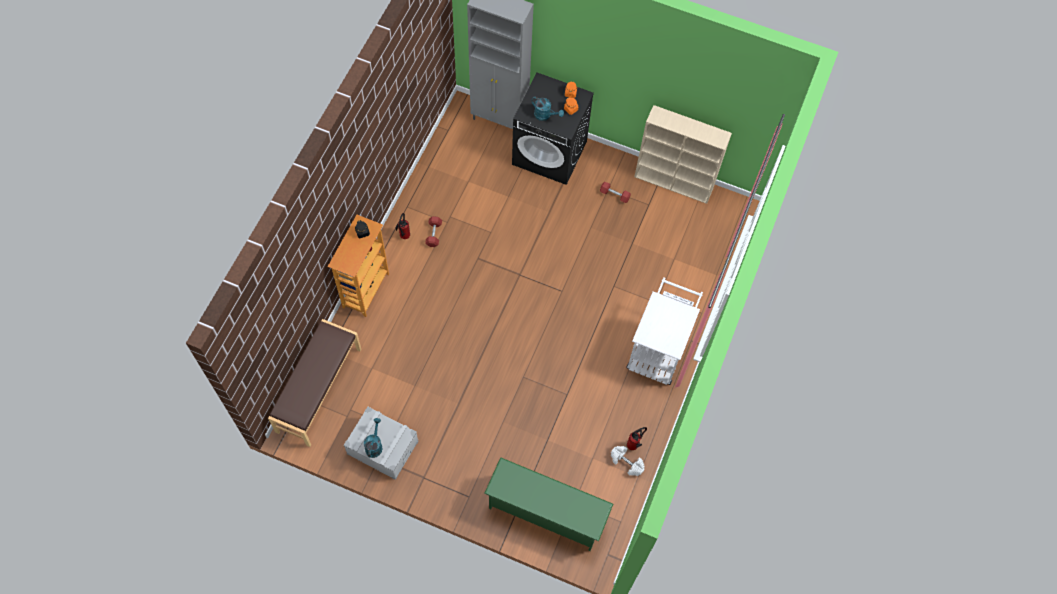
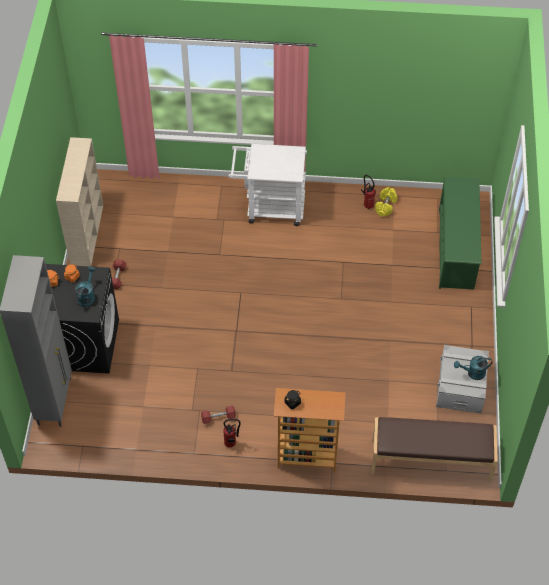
camera: 105 degrees left, 10 degrees down
white dumbbell [611,446,645,476] -> yellow dumbbell [375,187,397,216]

